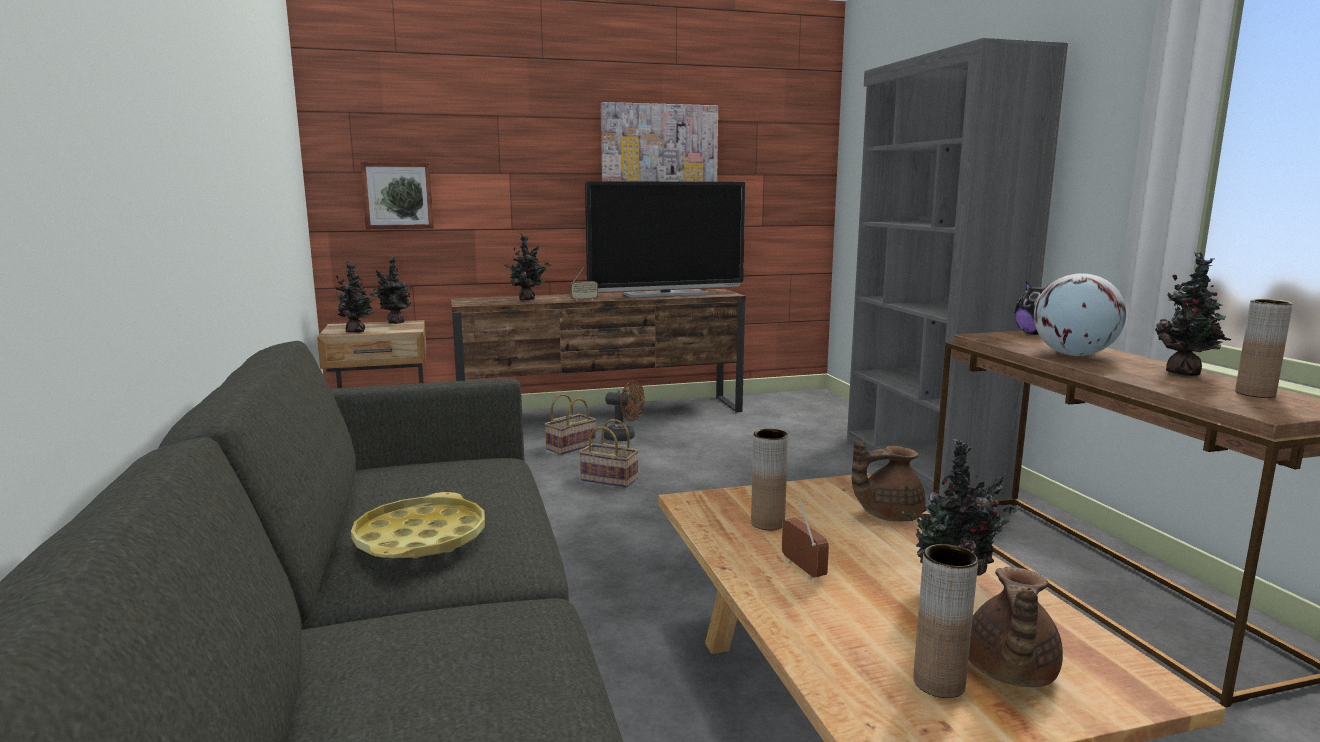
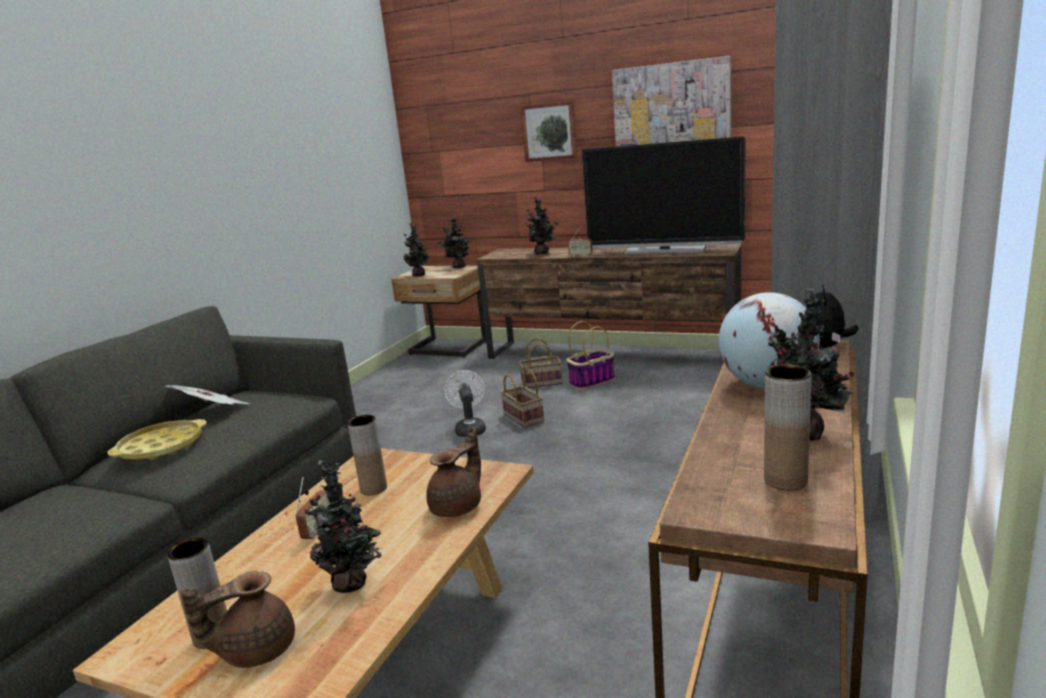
camera: 40 degrees right, 5 degrees up
picture [360,162,434,229] -> picture moved to [520,101,577,162]
brown fan [604,380,645,441] -> basket [566,321,615,390]
brown teapot [852,440,926,521] -> brown teapot turned 105 degrees clockwise [426,427,481,517]
none -> newspaper [166,385,251,405]
none -> white fan [444,370,486,437]

